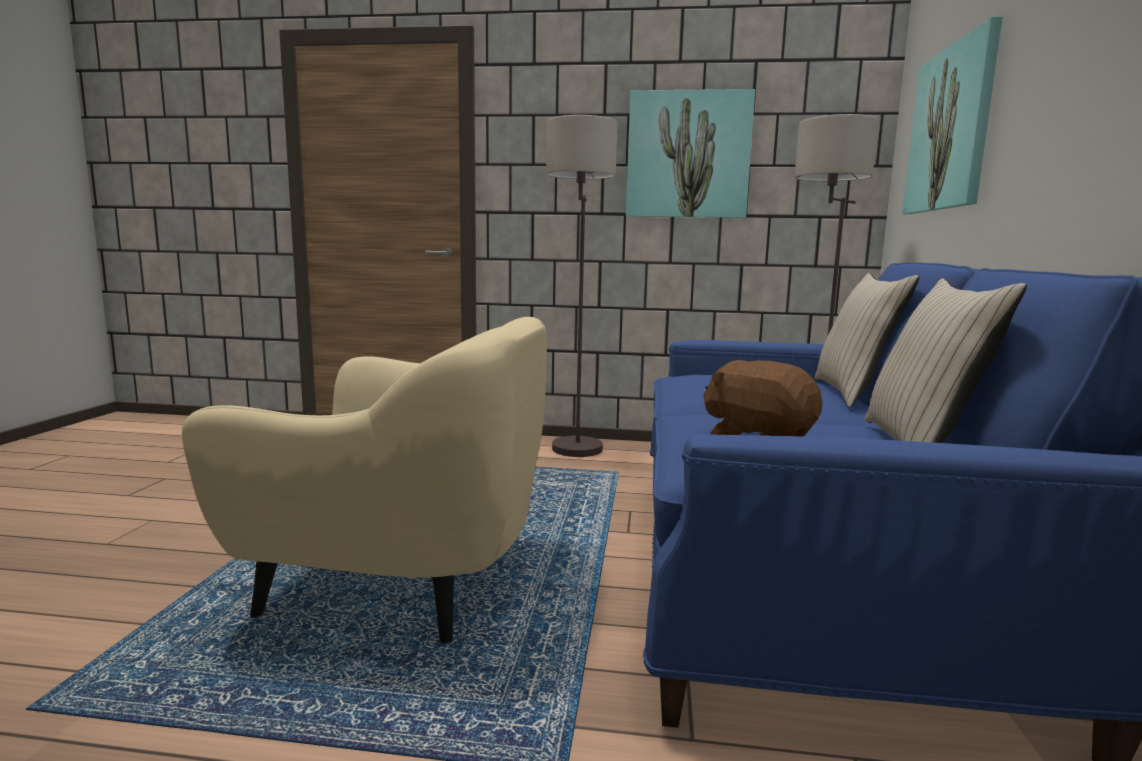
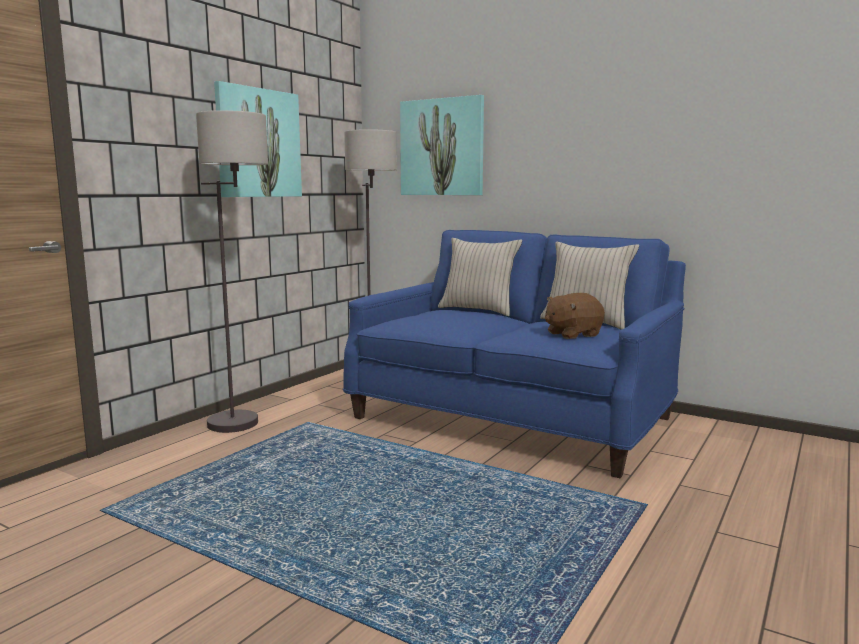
camera: 65 degrees left, 0 degrees up
beige armchair [182,317,547,643] -> none

